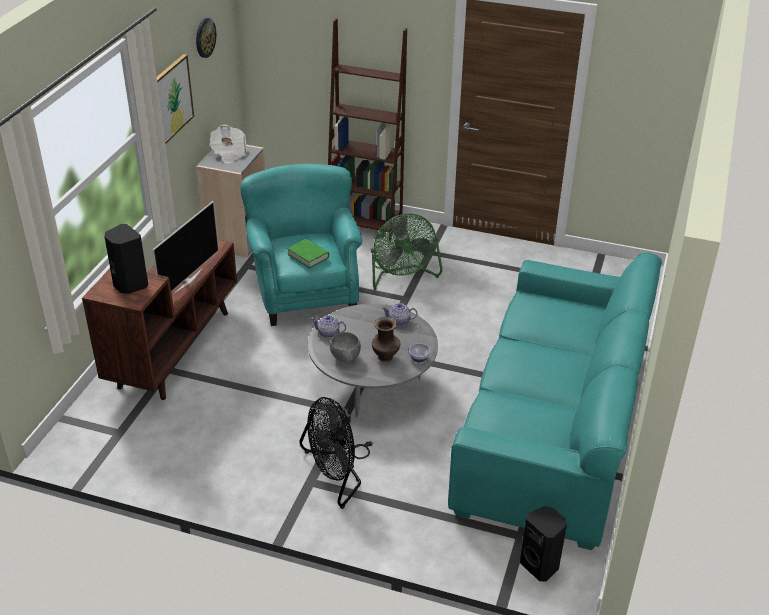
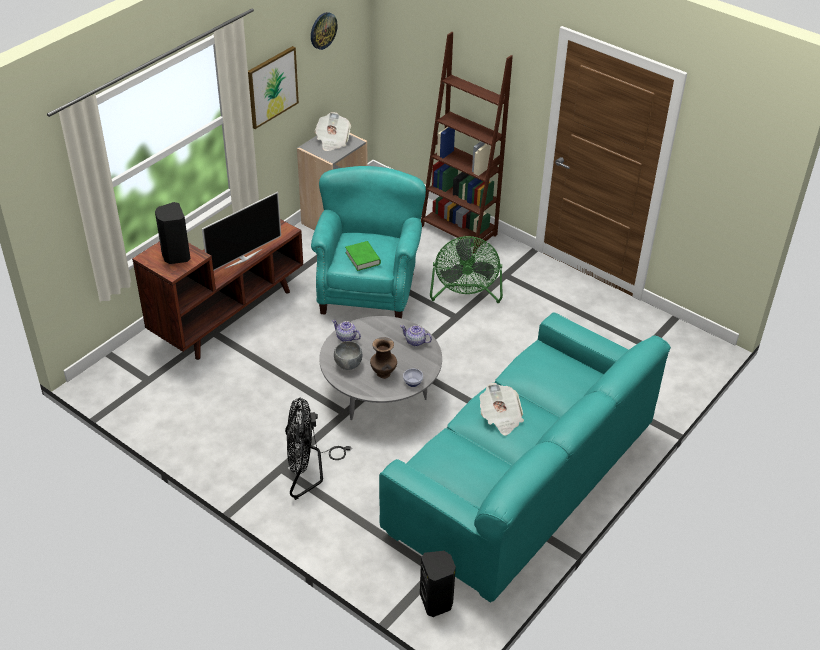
camera: 20 degrees right, 5 degrees up
none -> newspaper [479,383,524,436]

